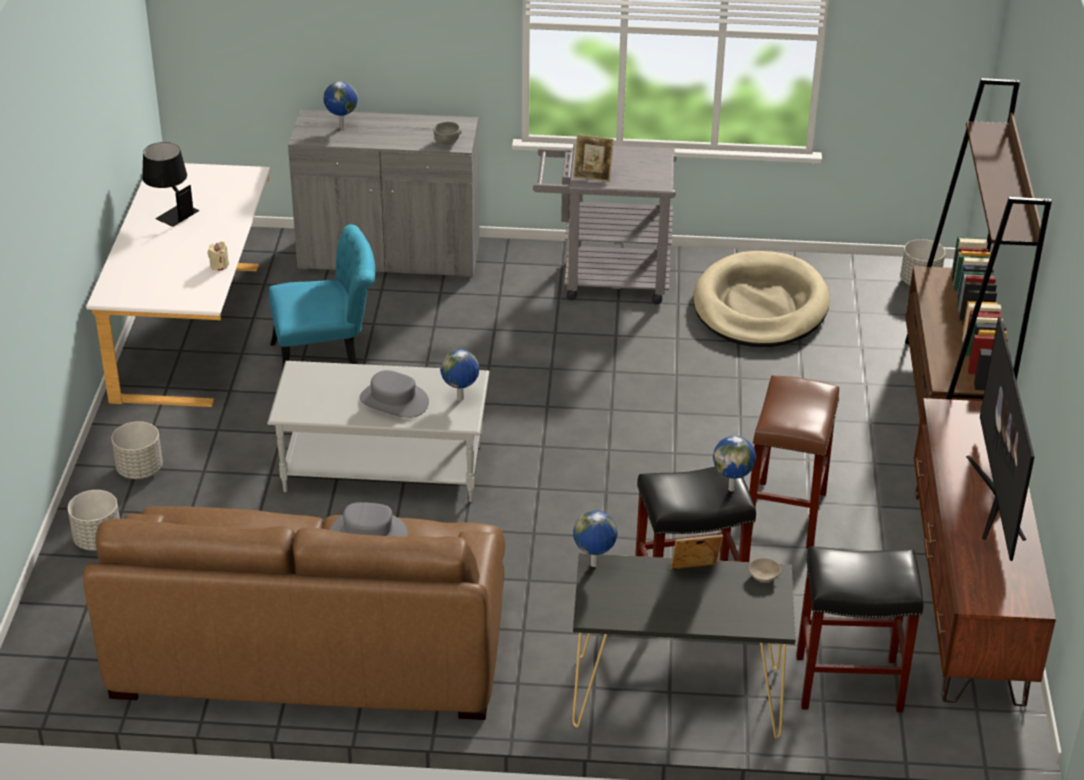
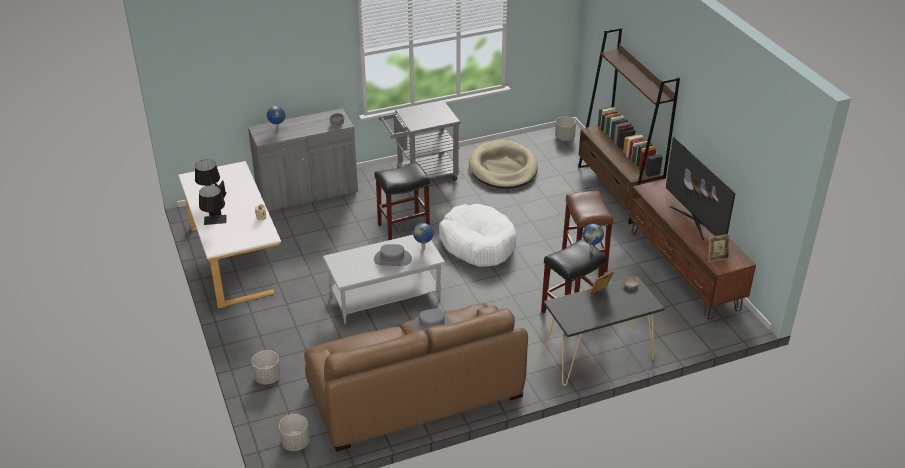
camera: 25 degrees left, 0 degrees up
grey planter [111,421,163,479] -> grey planter moved to [279,414,310,451]
turquoise chair [269,224,375,371] -> none
picture frame [573,134,614,182] -> picture frame moved to [708,234,730,262]
globe [573,510,617,567] -> none
black stool [796,546,924,712] -> black stool moved to [375,162,430,240]
none -> black table lamp [199,185,227,225]
none -> white dog bed [439,204,517,267]

